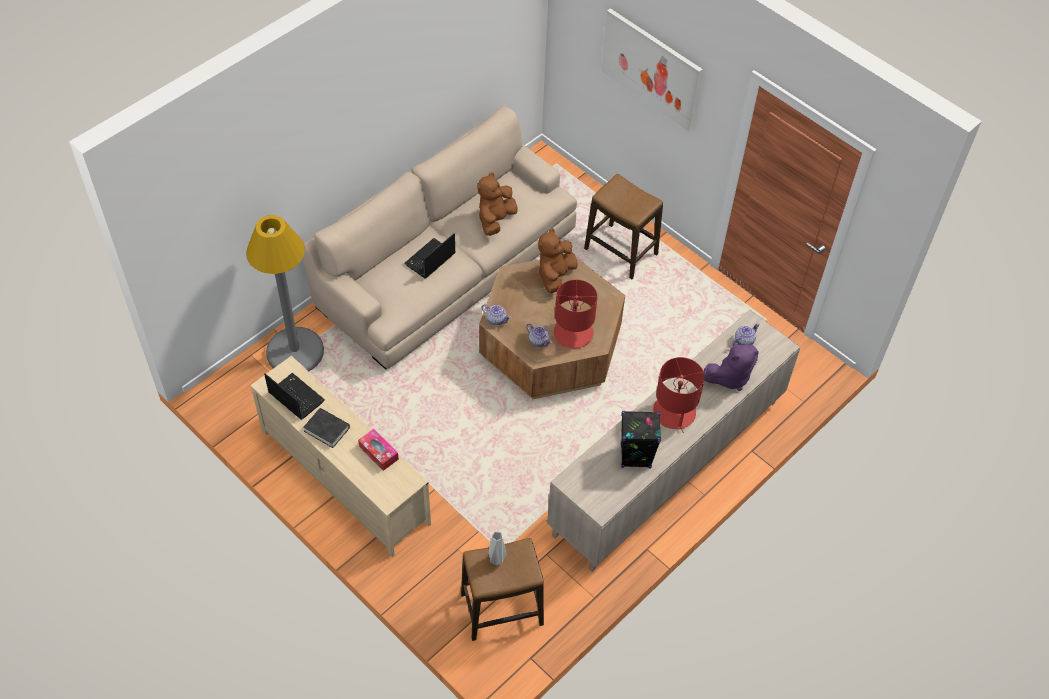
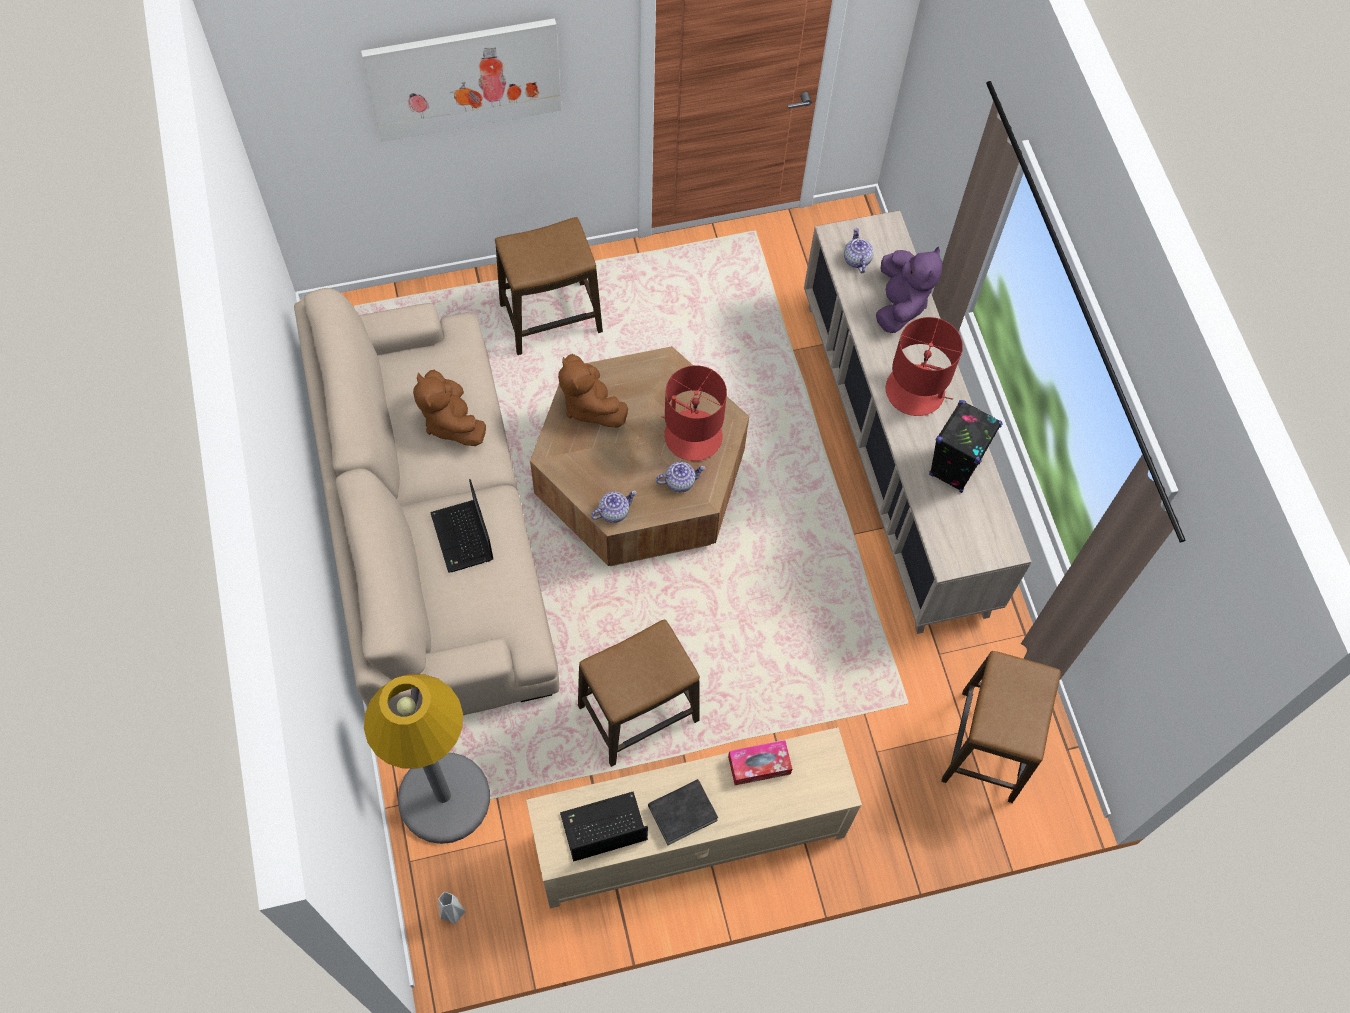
camera: 60 degrees left, 10 degrees up
grey vase [488,532,507,565] -> grey vase moved to [438,892,466,924]
none -> stool [578,620,700,767]

